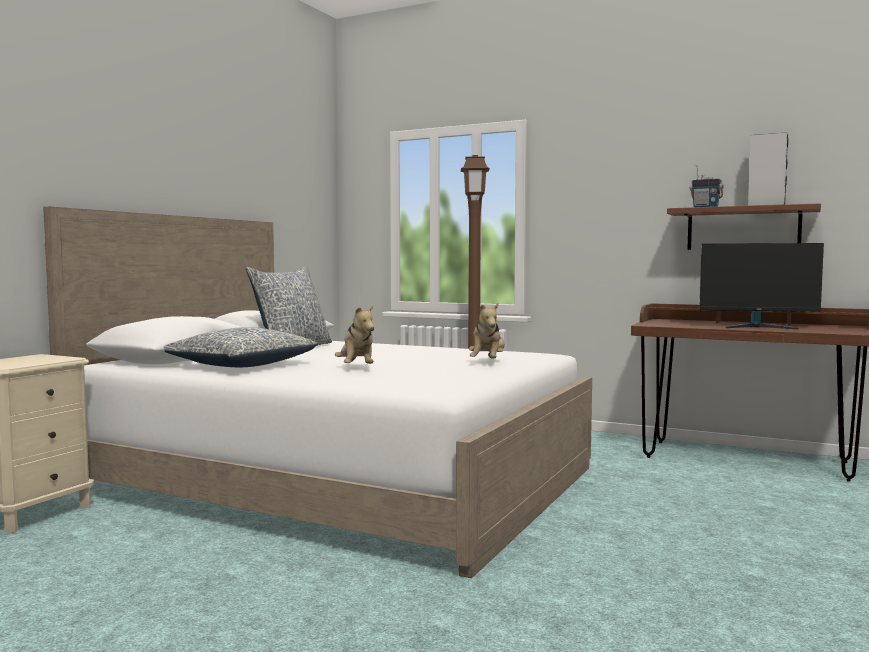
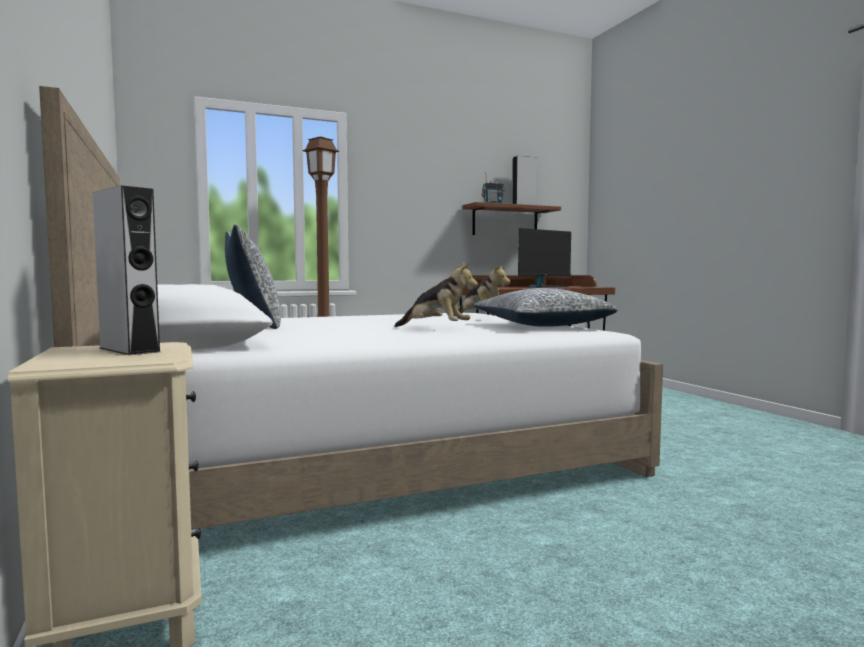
camera: 50 degrees left, 0 degrees up
pillow [164,327,318,367] -> pillow moved to [473,288,618,327]
none -> grey speaker [93,185,161,355]

